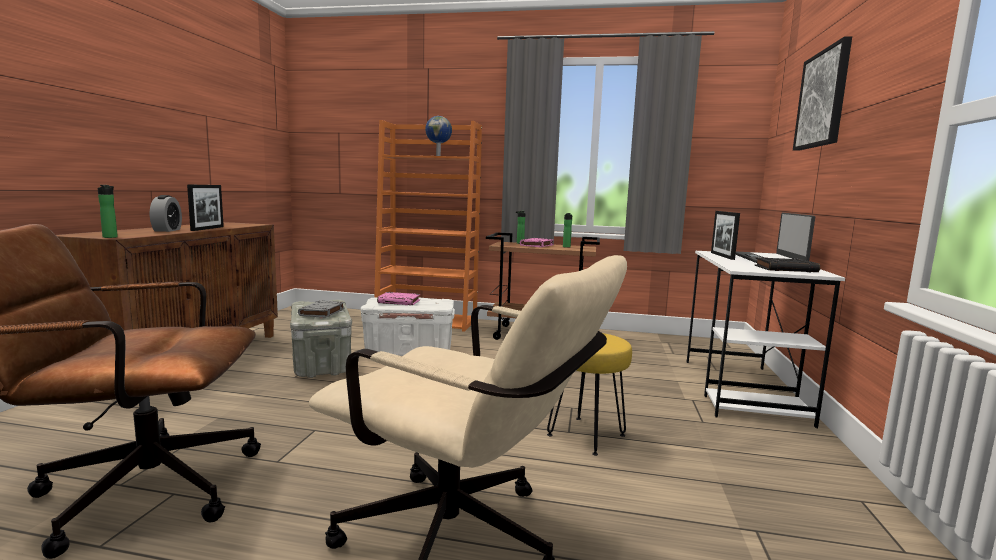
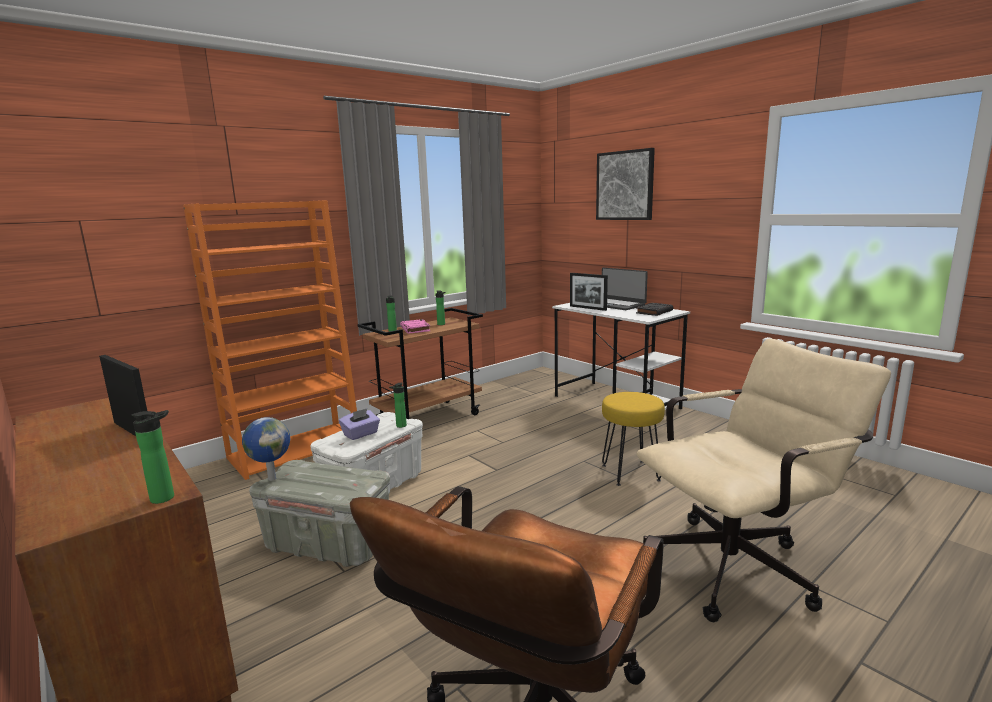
camera: 50 degrees left, 5 degrees up
alarm clock [150,195,182,232] -> none
grey book [298,300,345,318] -> none
pink book [377,292,420,305] -> purple tissue box [339,408,380,440]
globe [425,116,452,156] -> globe moved to [242,417,290,481]
none -> bottle [389,383,407,428]

